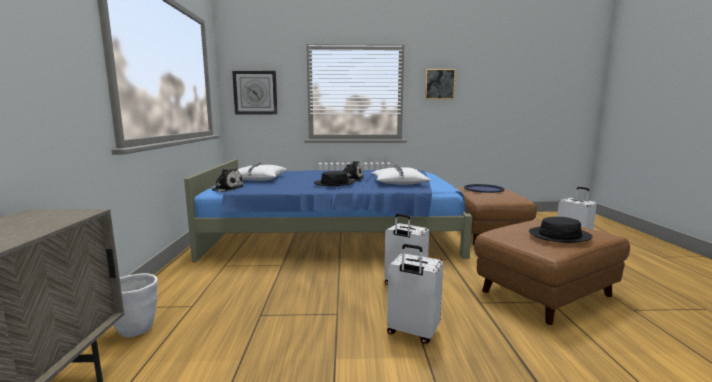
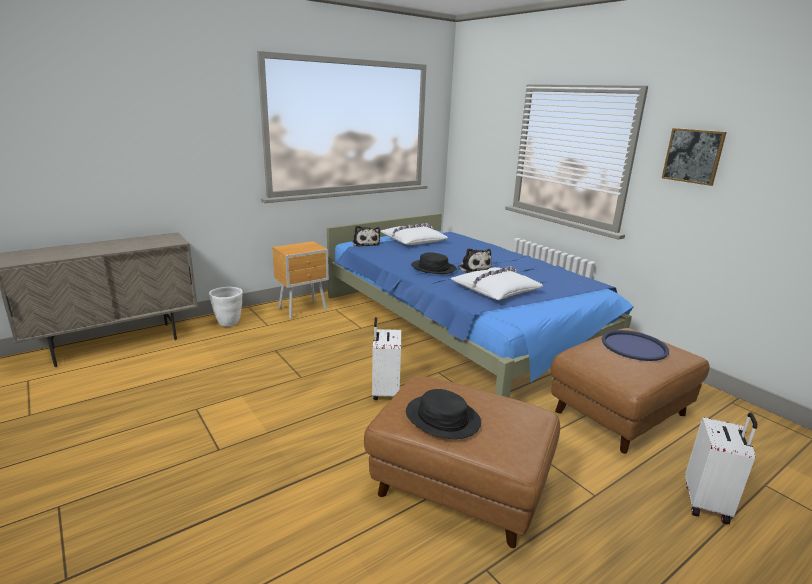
camera: 55 degrees right, 10 degrees up
wall clock [232,71,278,114] -> none
white suitcase [387,244,443,344] -> none
none -> brown nightstand [272,241,329,319]

